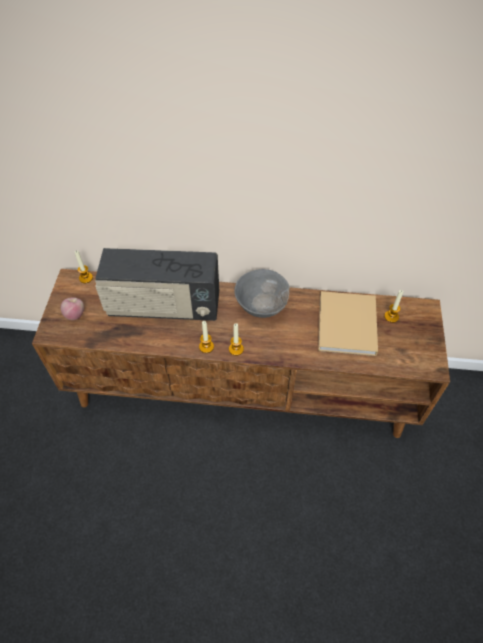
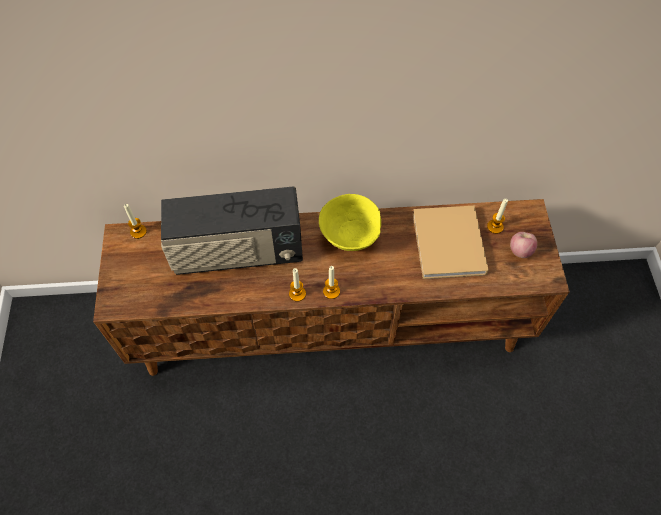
camera: 10 degrees left, 5 degrees up
apple [60,297,84,320] -> apple moved to [510,232,537,258]
grey bowl [235,269,290,318] -> yellow bowl [319,194,381,251]

